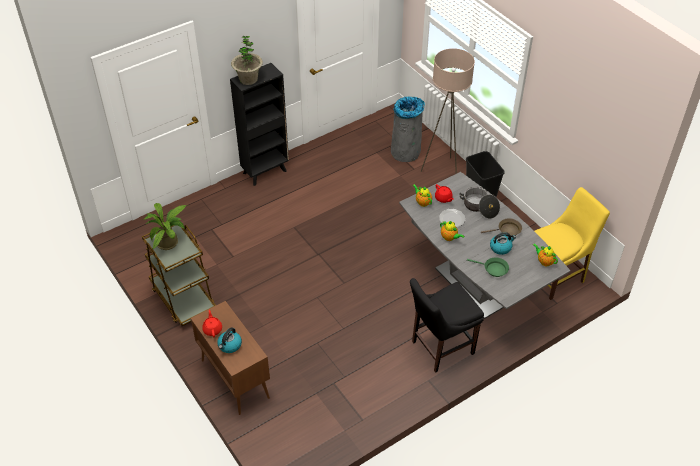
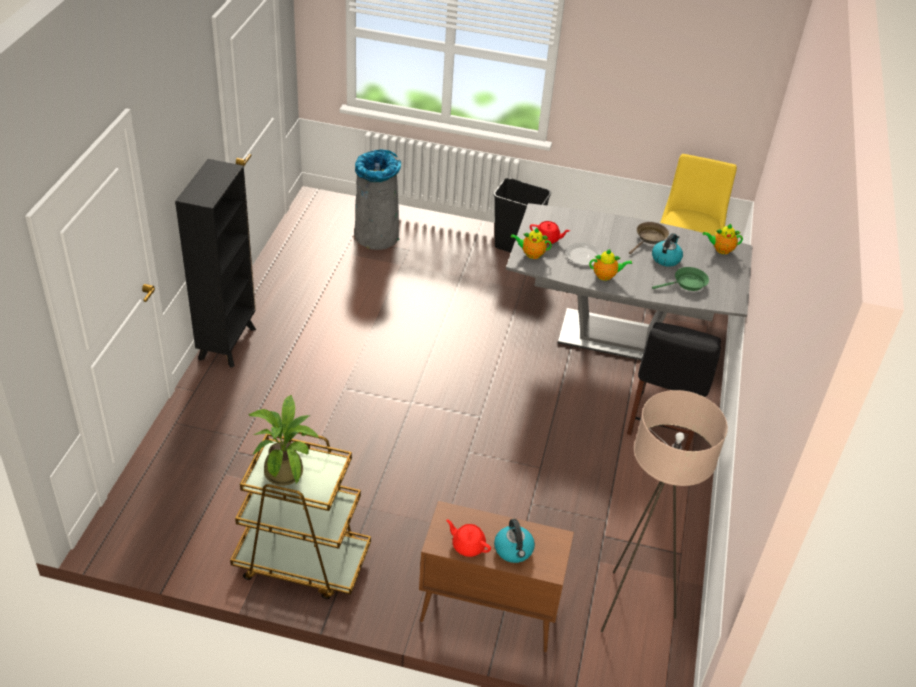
camera: 45 degrees left, 5 degrees down
potted plant [231,36,263,85] -> none
beige floor lamp [421,48,475,174] -> beige floor lamp moved to [601,390,728,632]
cooking pot [459,187,500,219] -> none

